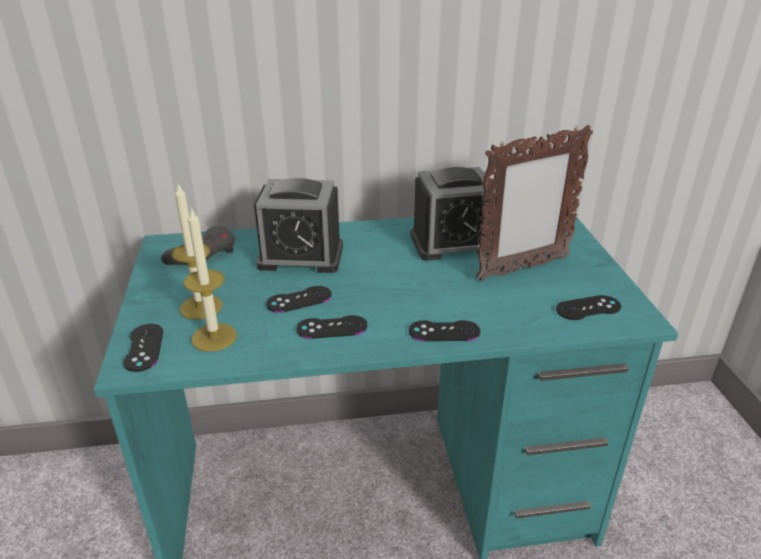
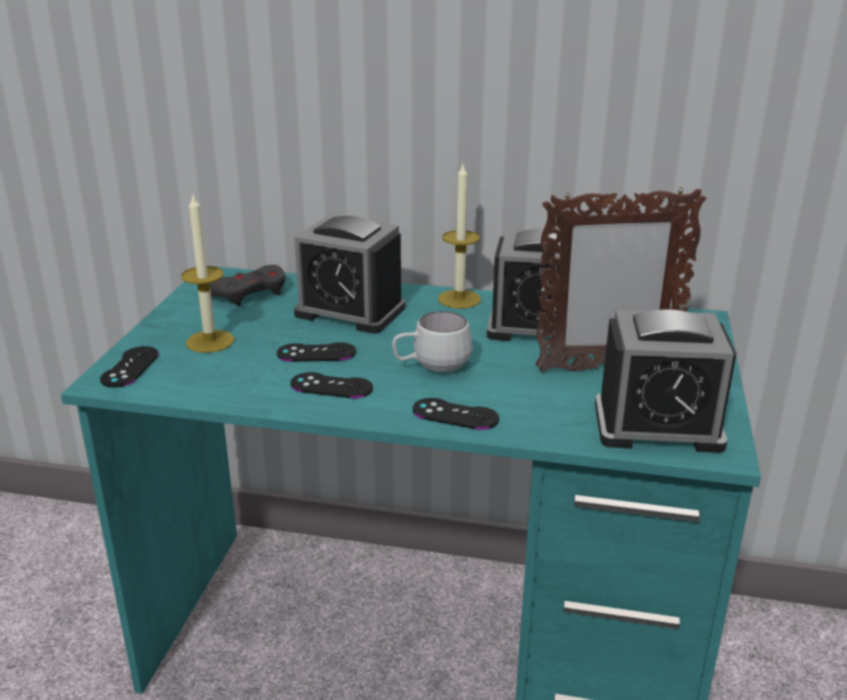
camera: 20 degrees right, 5 degrees down
candle [184,207,237,352] -> candle moved to [438,164,481,309]
black game controller [556,295,621,320] -> alarm clock [595,309,737,453]
none -> white mug [392,311,473,372]

